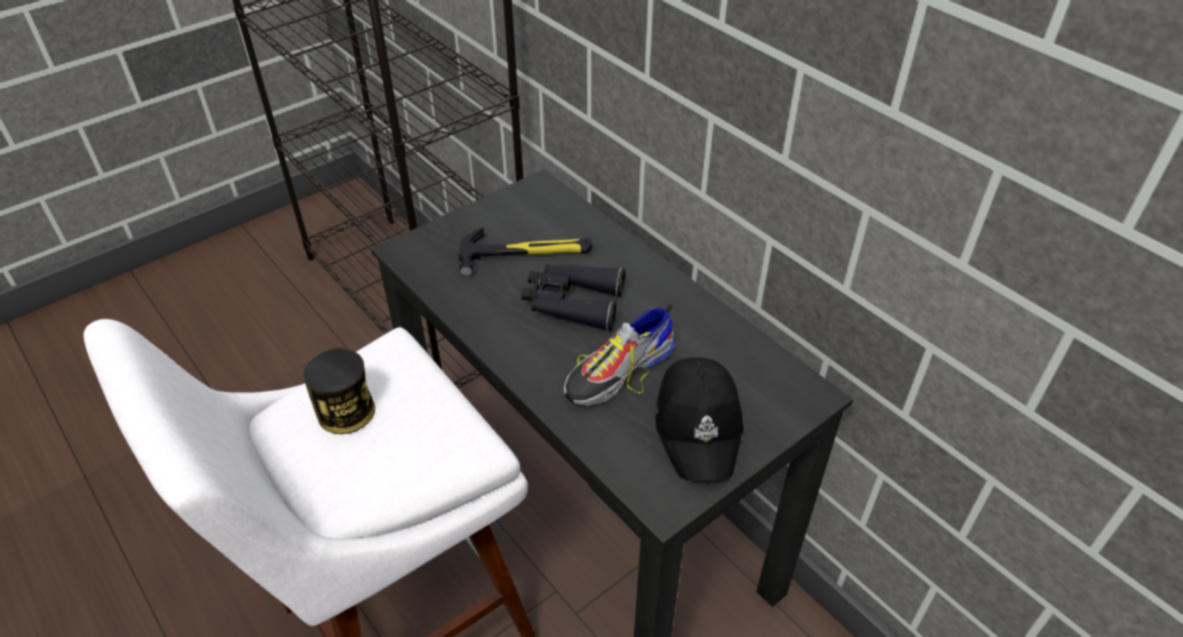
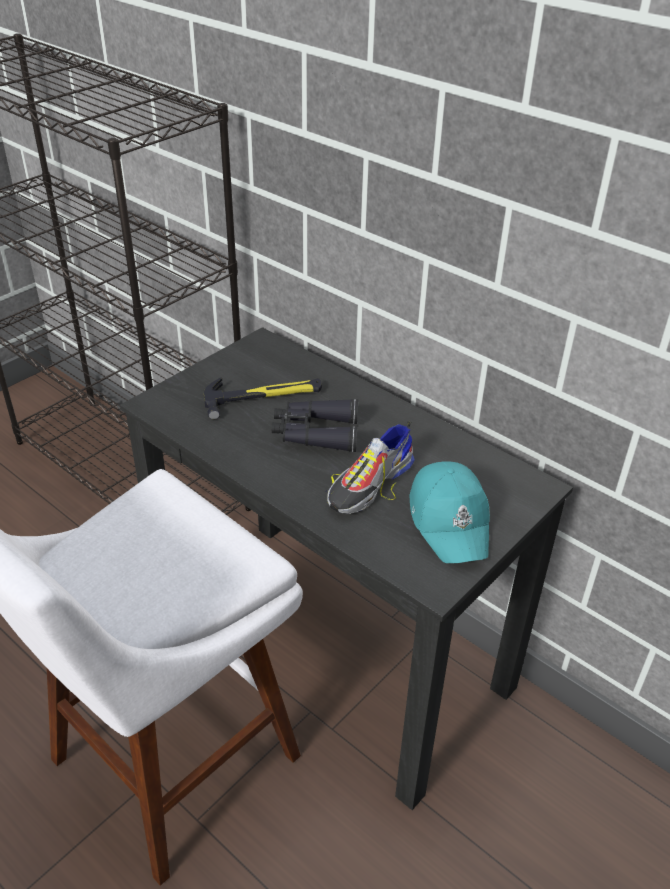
camera: 10 degrees left, 5 degrees down
can [303,348,375,434] -> none
black cap [655,357,744,481] -> turquoise cap [410,461,490,563]

